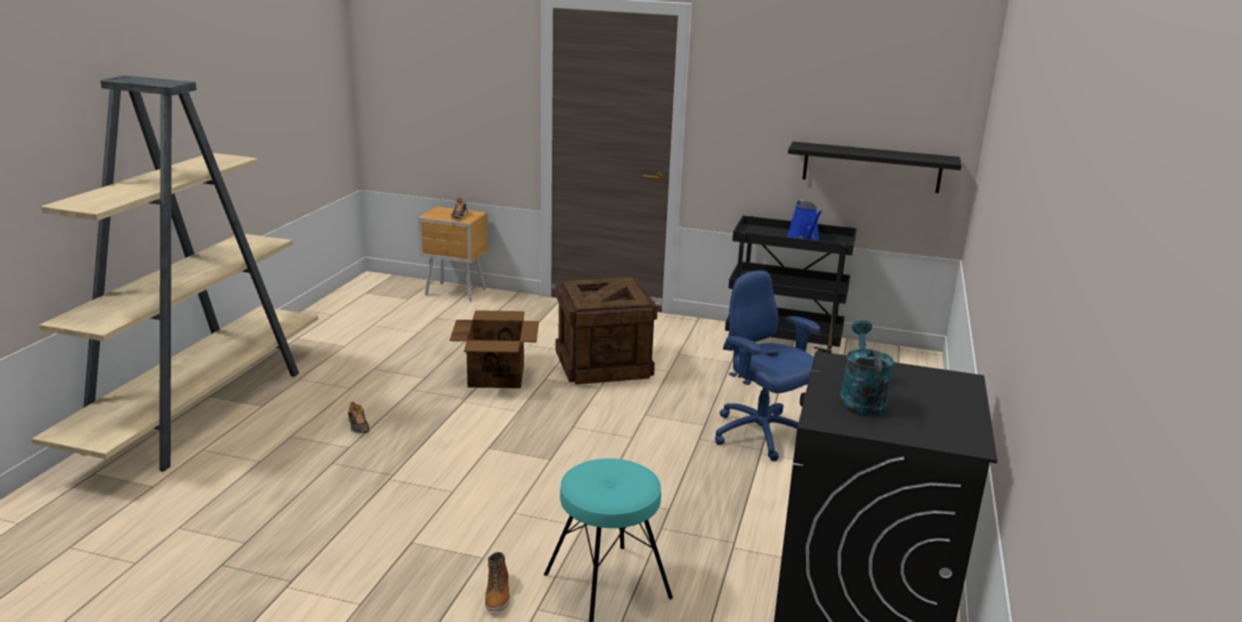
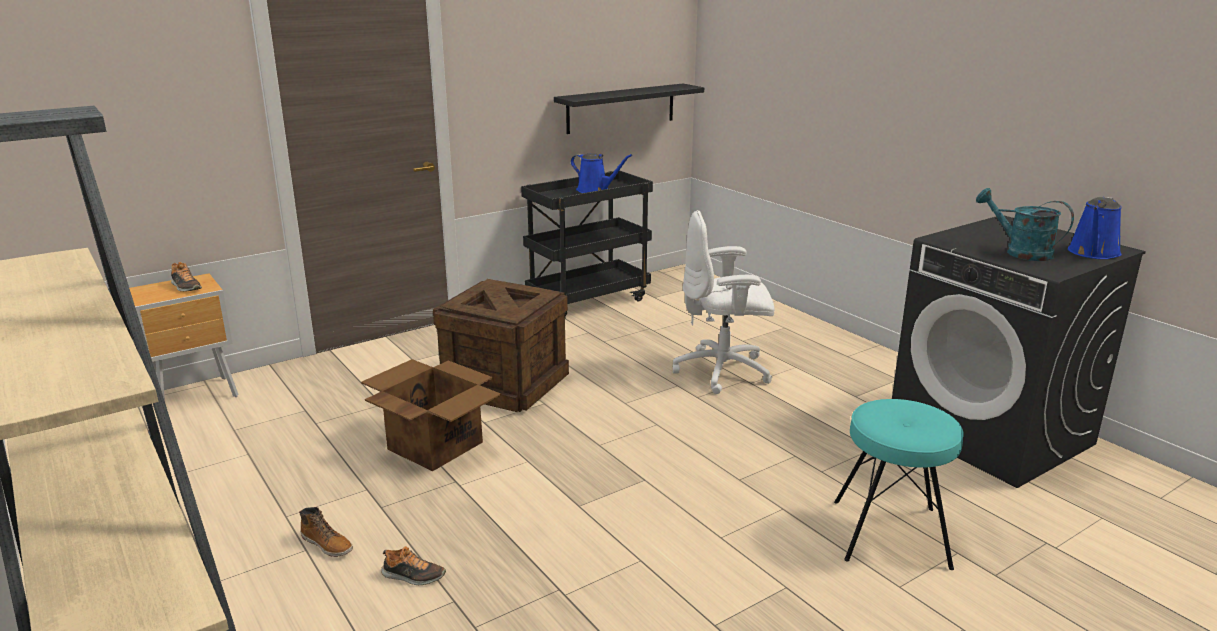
camera: 50 degrees left, 0 degrees up
boot [485,552,510,611] -> boot moved to [299,507,353,557]
blue office chair [715,270,820,461] -> white office chair [672,210,775,394]
none -> blue watering can [1068,197,1122,259]

